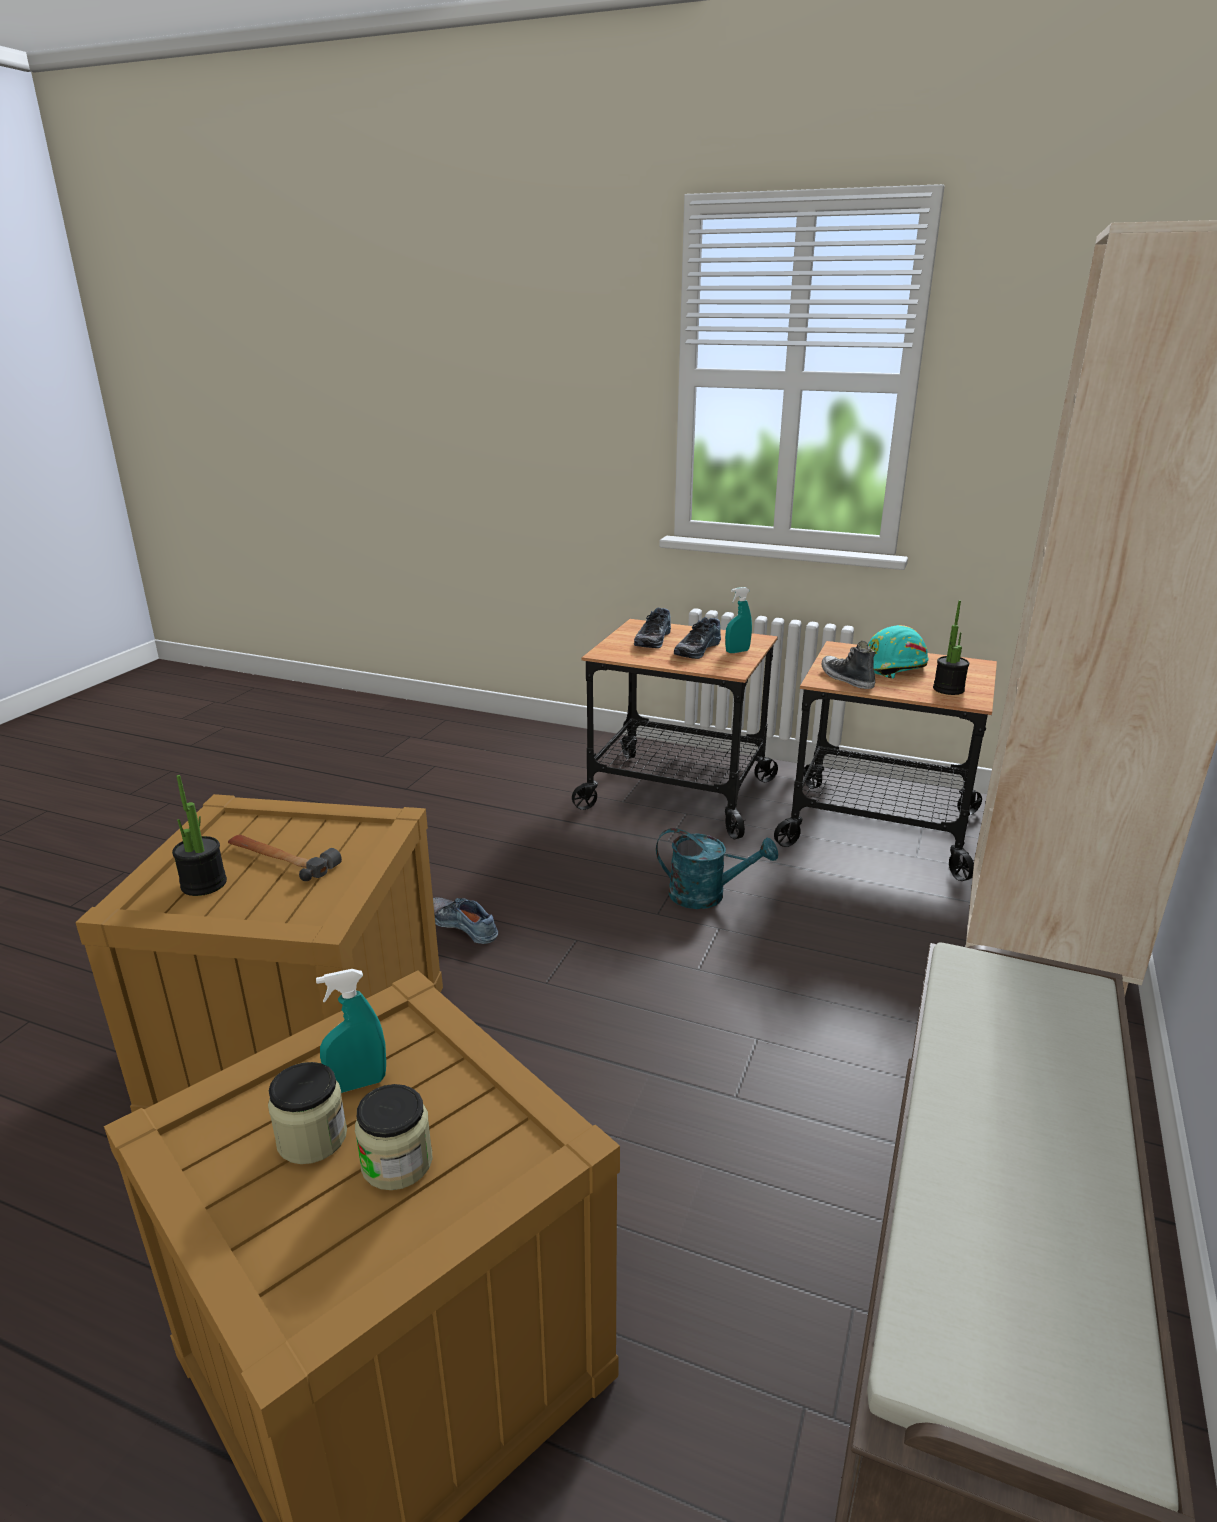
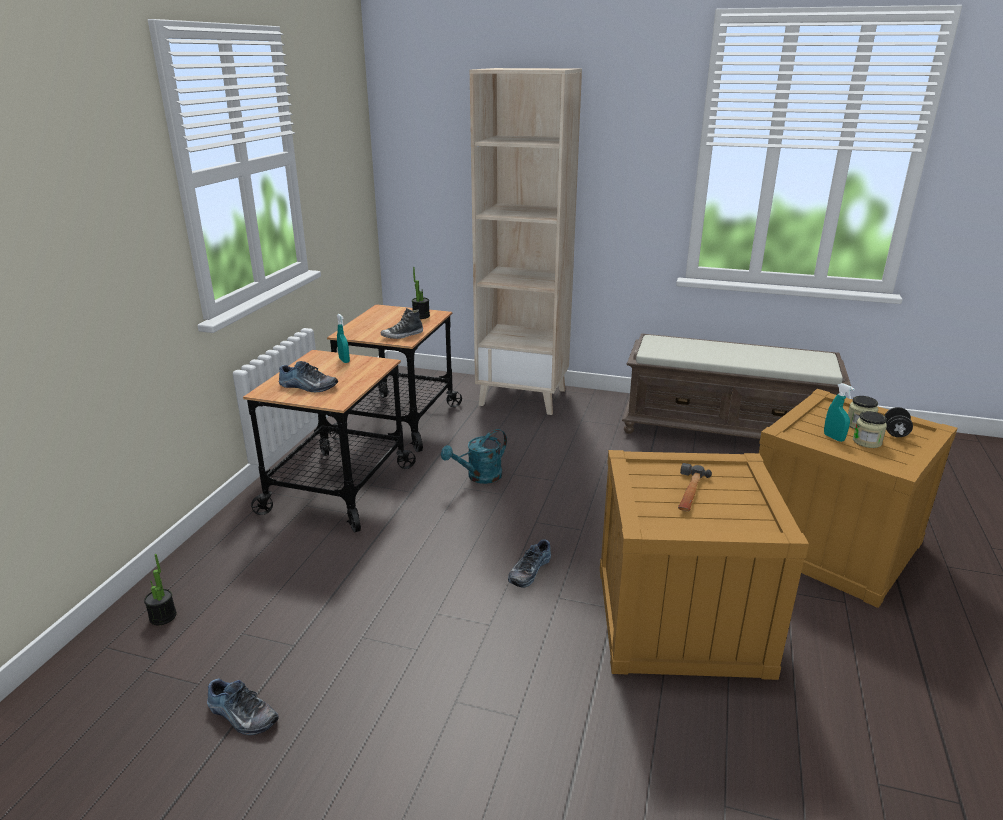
camera: 95 degrees left, 0 degrees up
potted plant [172,775,227,896] -> potted plant moved to [144,554,177,625]
turquoise watering can [656,828,778,909] -> turquoise watering can turned 135 degrees counterclockwise [441,429,507,484]
shoe [674,617,721,659] -> shoe moved to [207,679,279,735]
turquoise hard hat [868,625,929,678] -> none
none -> black dumbbell [885,407,913,437]

